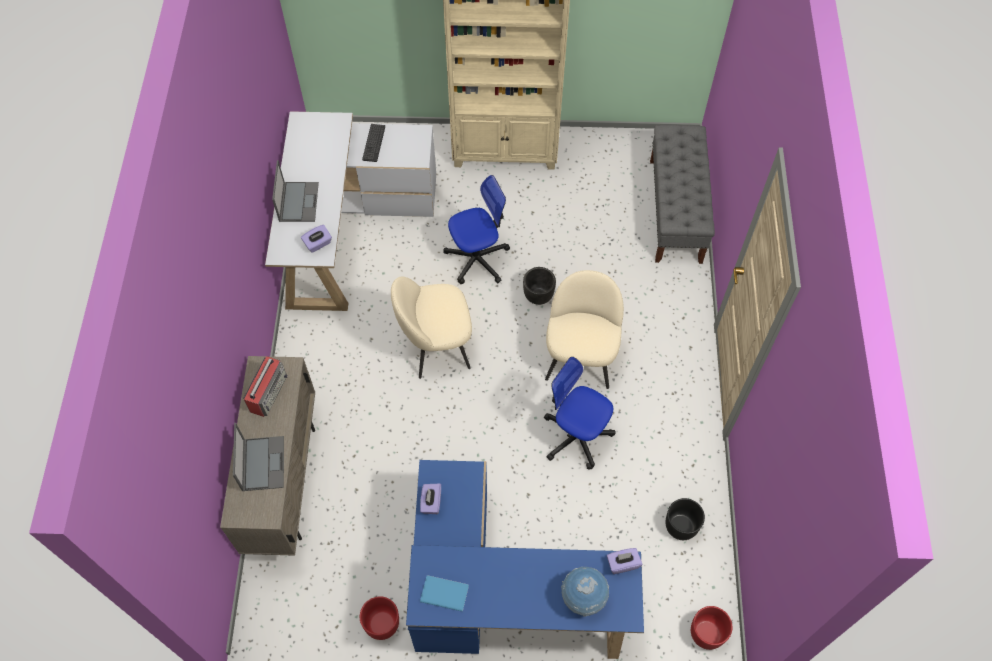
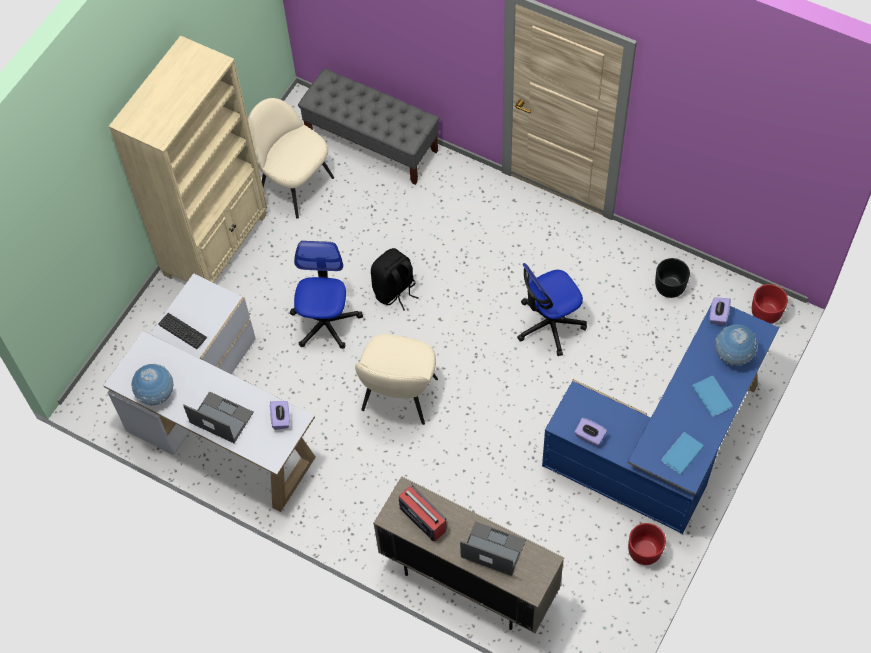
camera: 60 degrees left, 0 degrees up
black planter [523,267,556,305] -> black backpack [371,248,419,311]
beige chair [545,270,624,389] -> beige chair moved to [248,98,334,219]
none -> globe [131,364,174,406]
none -> blue book [692,376,733,417]

